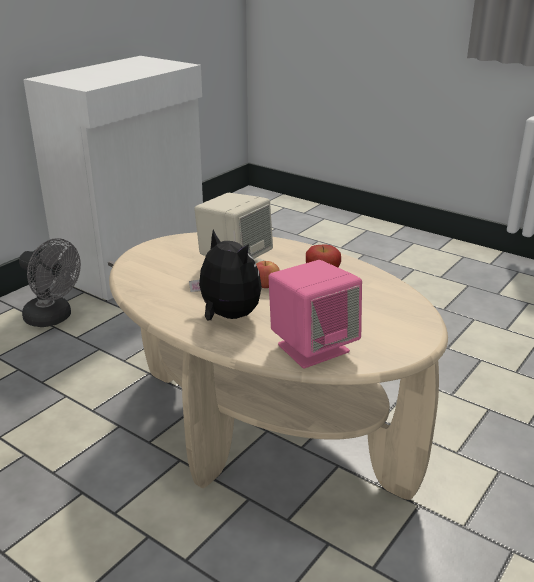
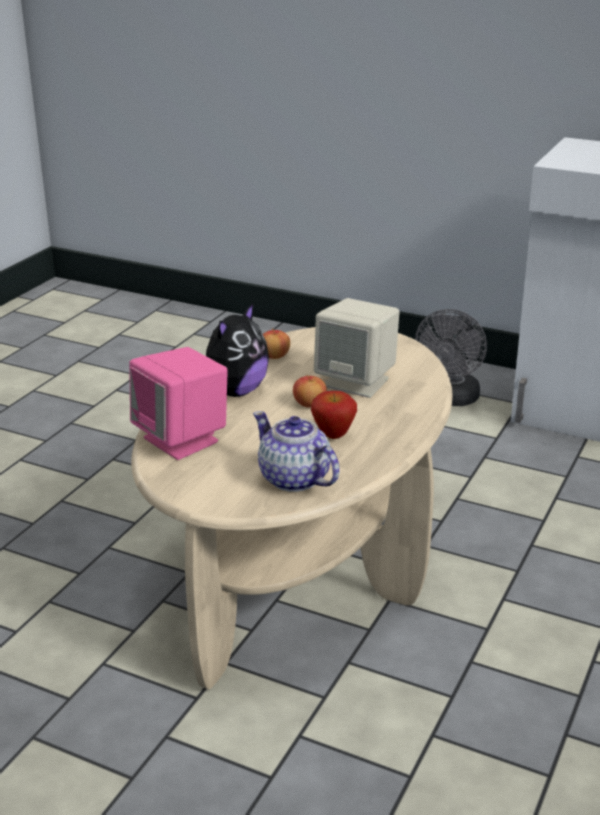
camera: 80 degrees right, 0 degrees up
none -> teapot [253,411,340,492]
none -> apple [263,328,290,359]

